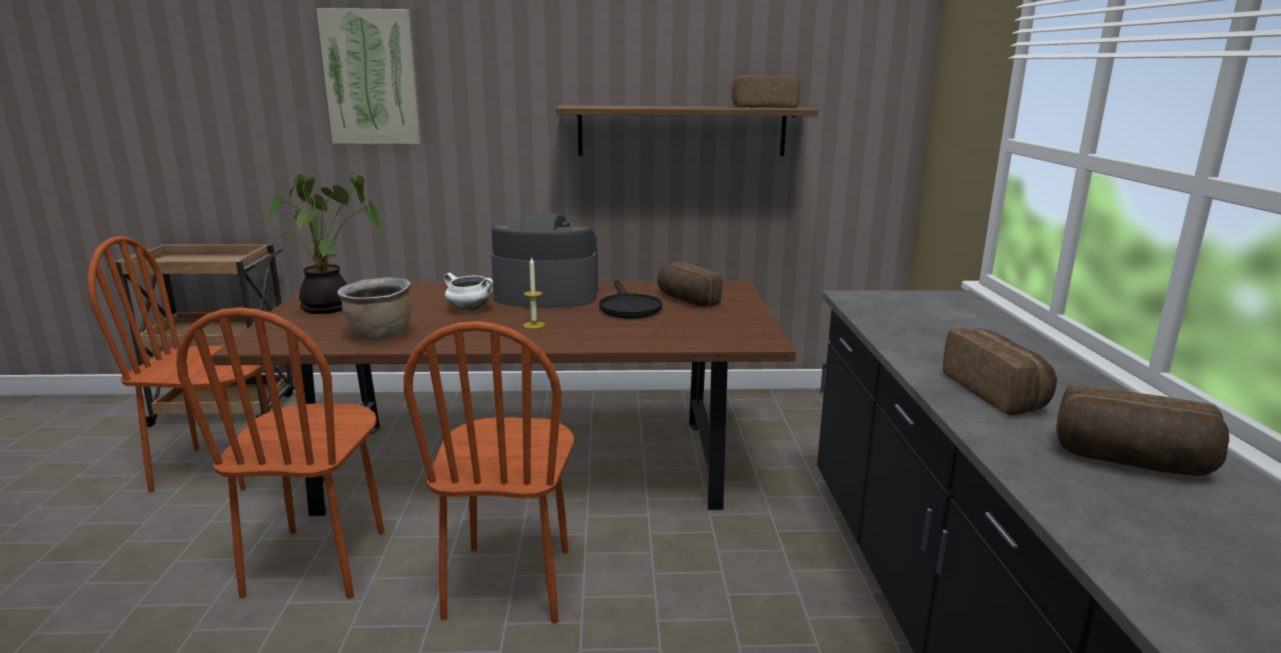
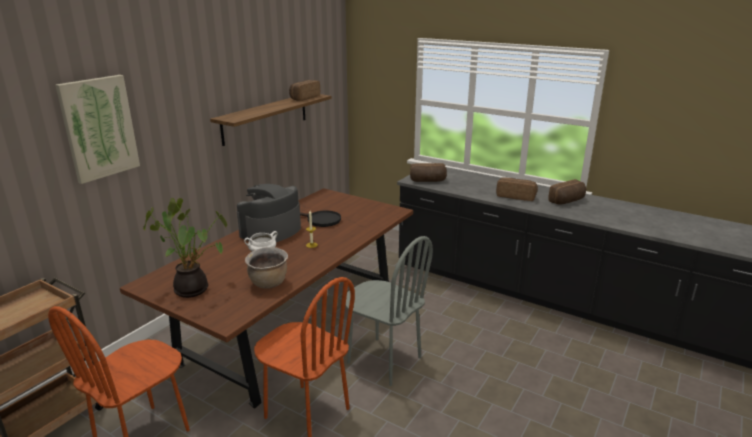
camera: 55 degrees left, 5 degrees up
brown chair [404,321,574,624] -> grey chair [345,236,433,386]
bread [657,261,722,306] -> bread moved to [410,163,447,182]

